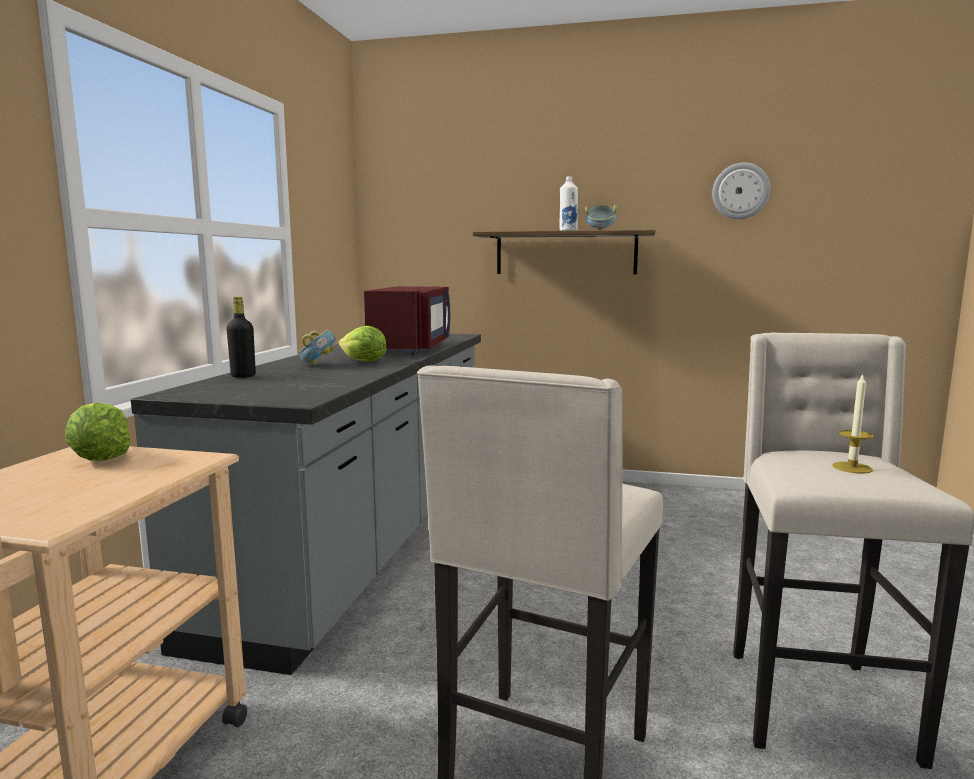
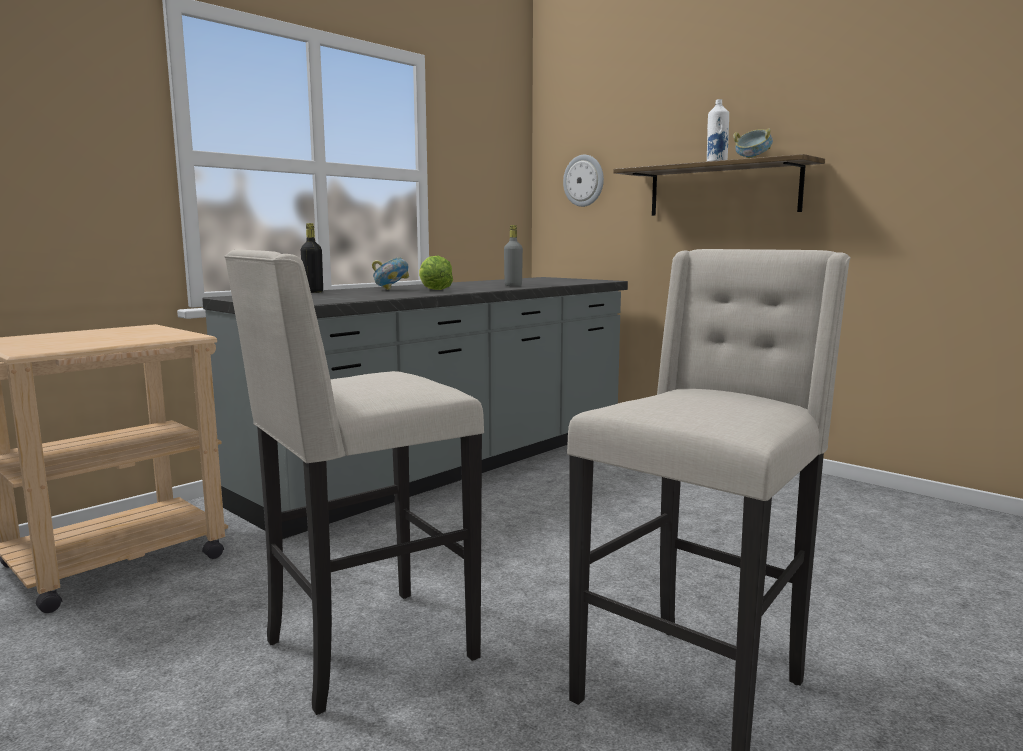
camera: 30 degrees right, 0 degrees up
lettuce [65,402,132,461] -> none
red microwave [364,286,450,355] -> grey bottle [504,225,523,286]
wall clock [712,163,770,219] -> wall clock moved to [563,155,604,207]
candle [833,373,874,474] -> none

